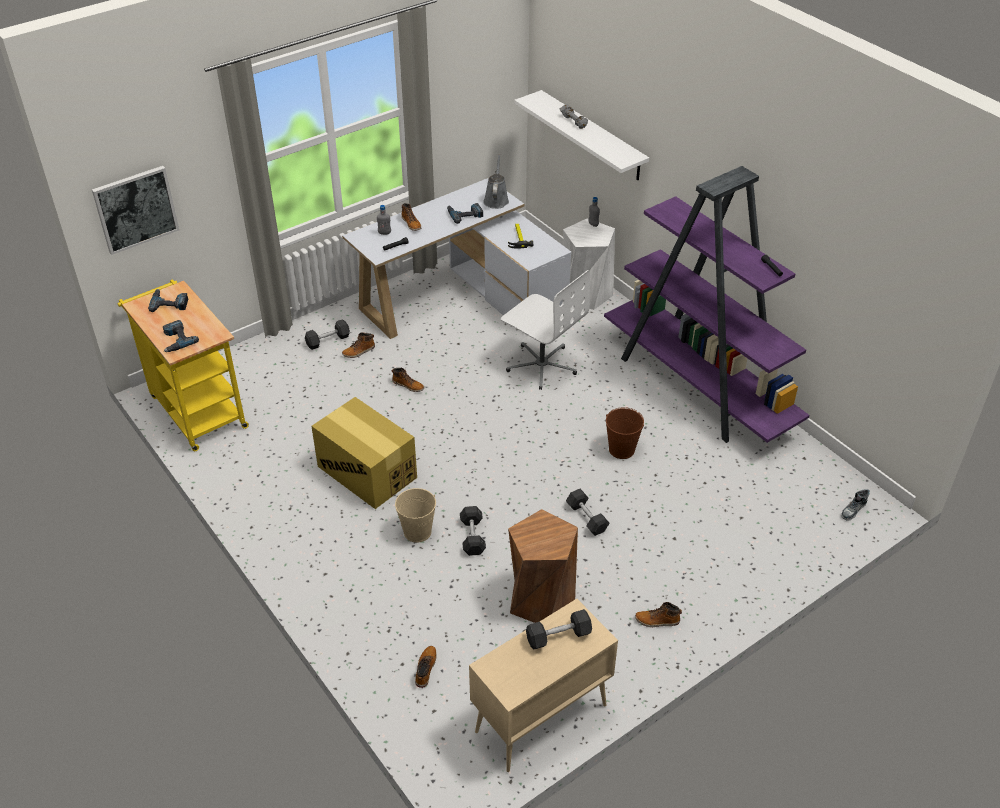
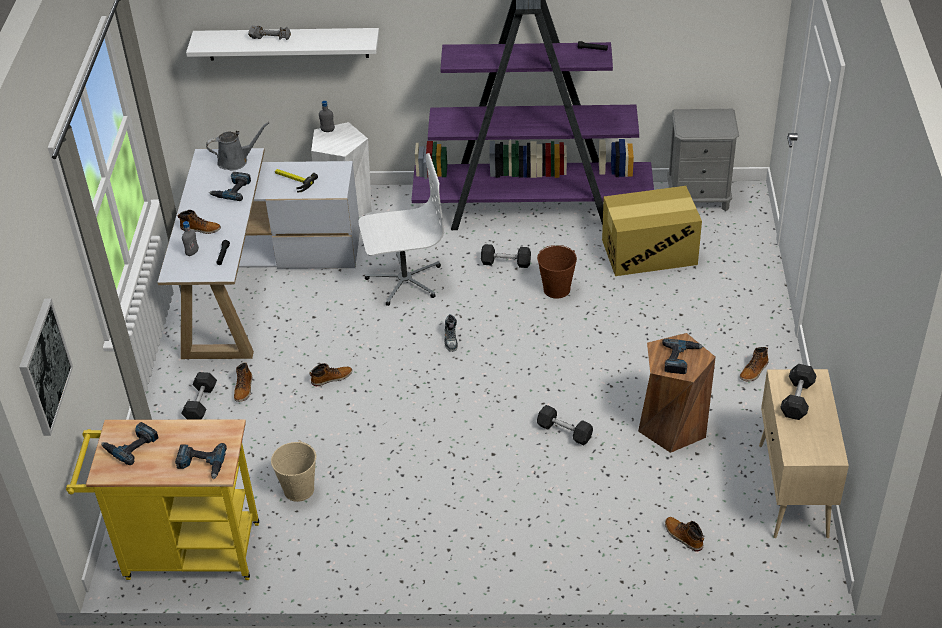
camera: 50 degrees left, 0 degrees up
cardboard box [311,397,417,509] -> cardboard box moved to [602,186,702,276]
beige bucket [395,488,436,543] -> beige bucket moved to [271,440,316,502]
grey watering can [483,154,509,209] -> grey watering can turned 120 degrees clockwise [206,122,269,170]
grey dumbbell [566,489,609,536] -> grey dumbbell moved to [481,244,531,268]
shoe [841,489,870,520] -> shoe moved to [444,314,458,352]
none -> power drill [662,338,704,374]
none -> grey nightstand [667,109,739,211]

